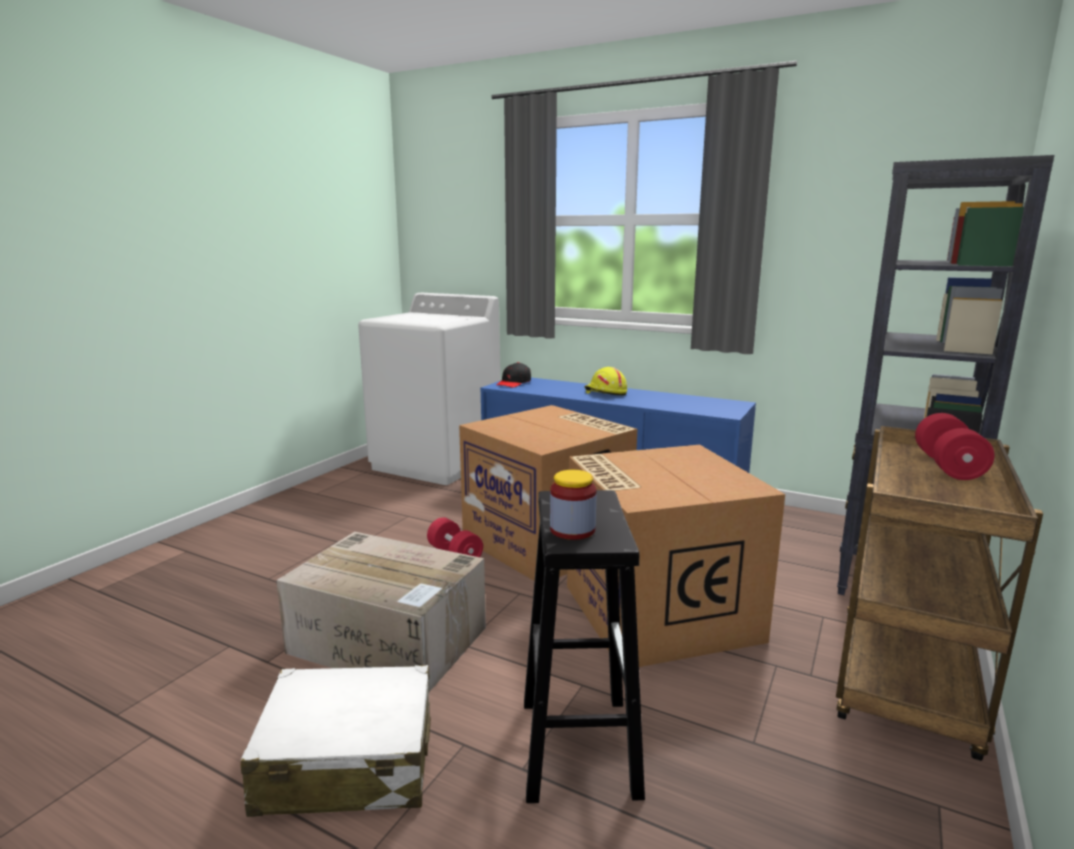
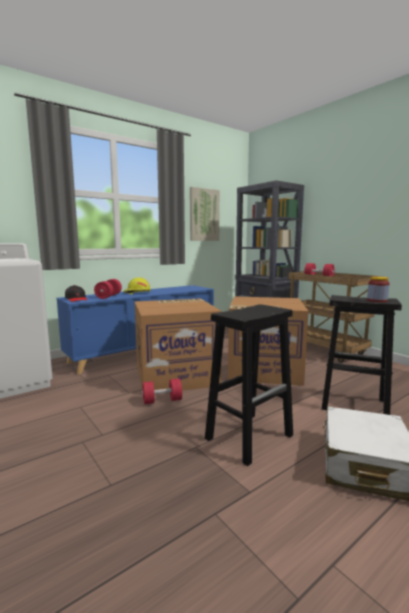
camera: 65 degrees left, 5 degrees down
cardboard box [276,532,486,692] -> black stool [205,304,293,466]
none -> red dumbbell [94,279,122,299]
none -> picture [190,187,220,241]

